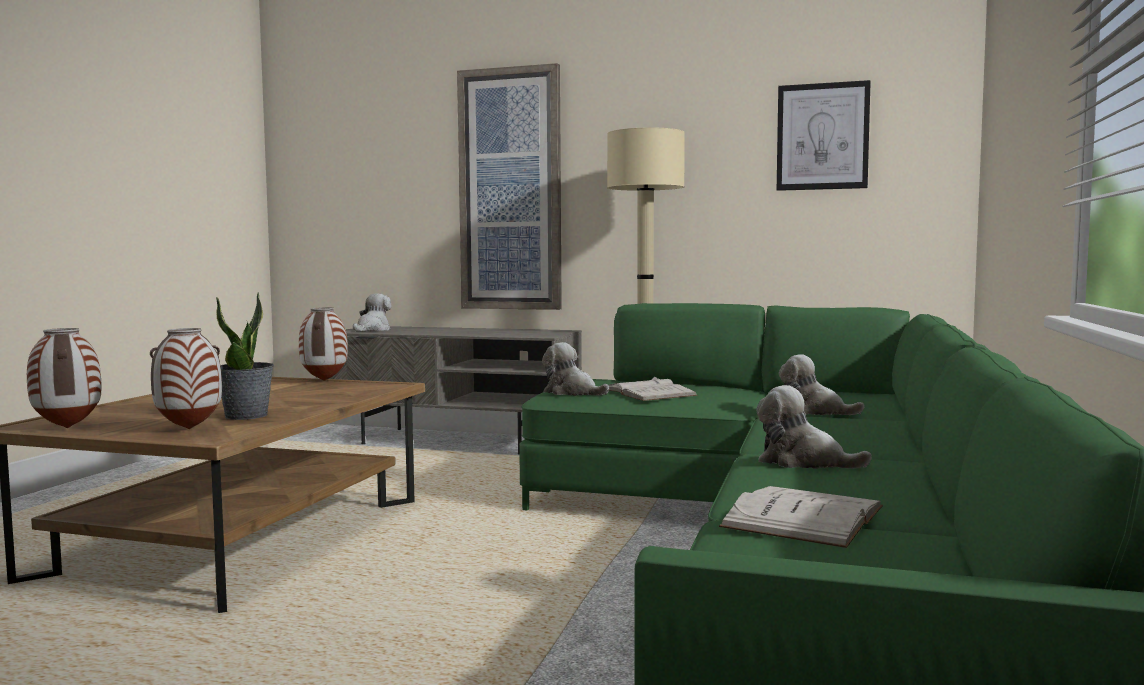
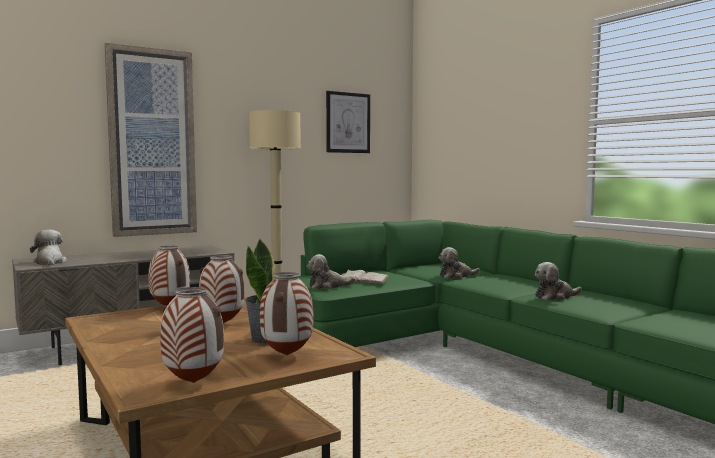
camera: 50 degrees left, 0 degrees up
white book [719,486,883,548] -> none
none -> vase [199,255,244,324]

